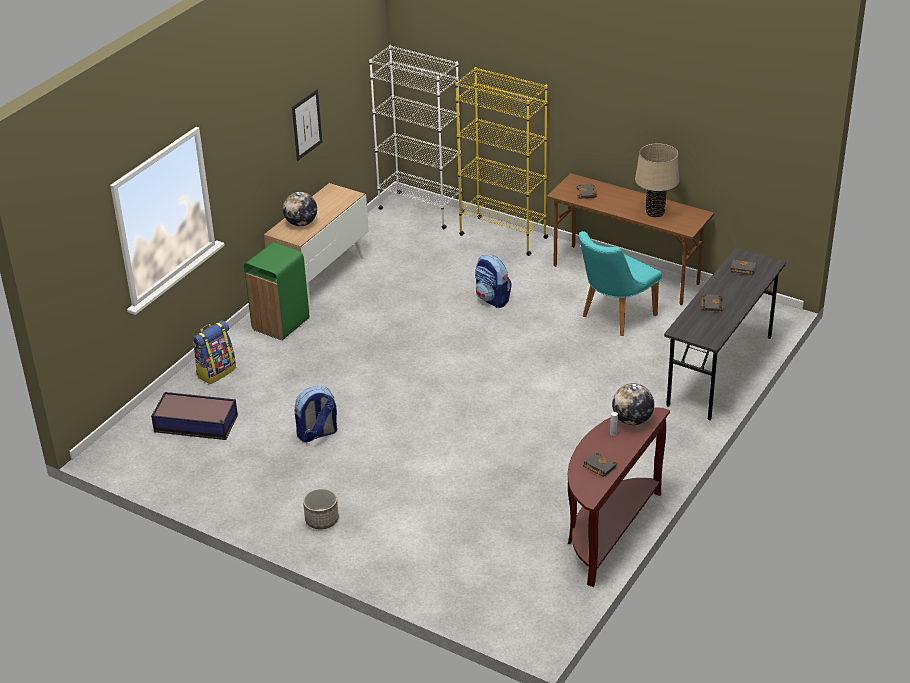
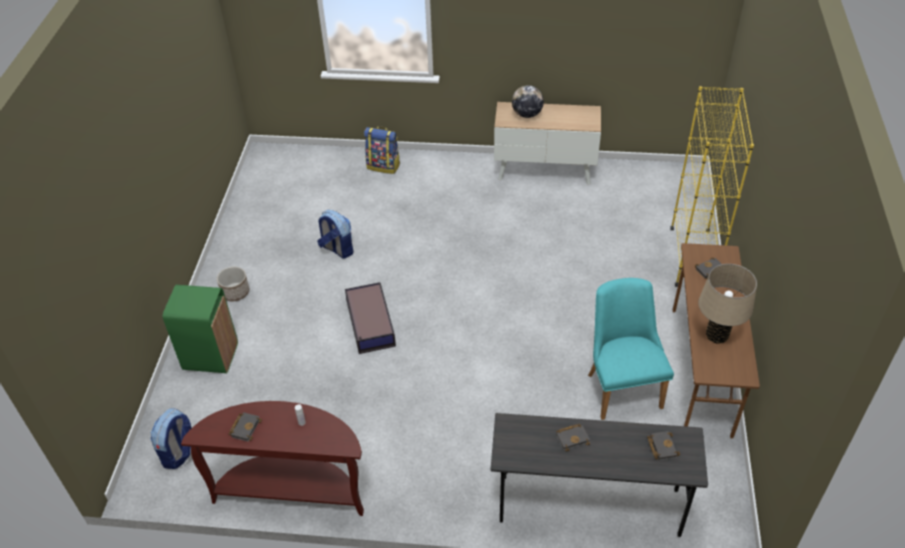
camera: 65 degrees right, 10 degrees up
storage box [151,392,238,440] -> storage box moved to [345,282,396,354]
green trash can [244,243,309,340] -> green trash can moved to [163,285,238,373]
picture [292,89,322,161] -> none
white bookcase [369,45,465,229] -> none
backpack [475,255,512,308] -> backpack moved to [151,408,191,469]
turquoise chair [579,231,662,336] -> turquoise chair turned 60 degrees clockwise [588,278,674,420]
globe [612,383,654,425] -> none

